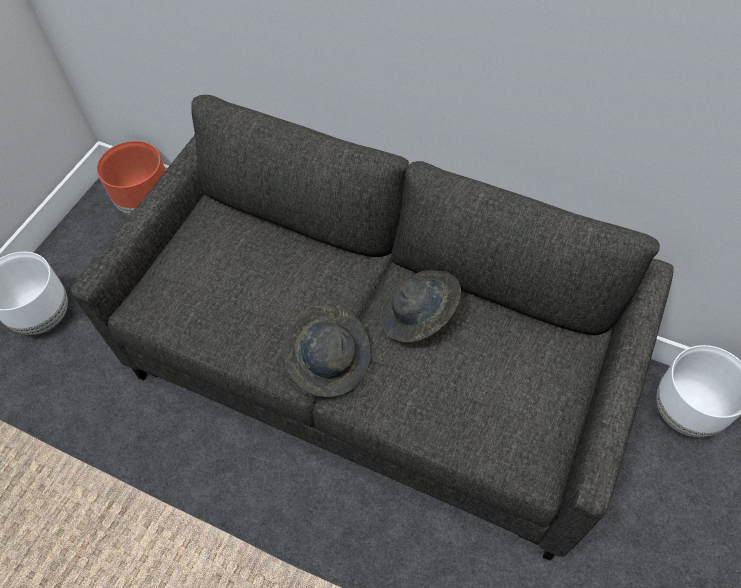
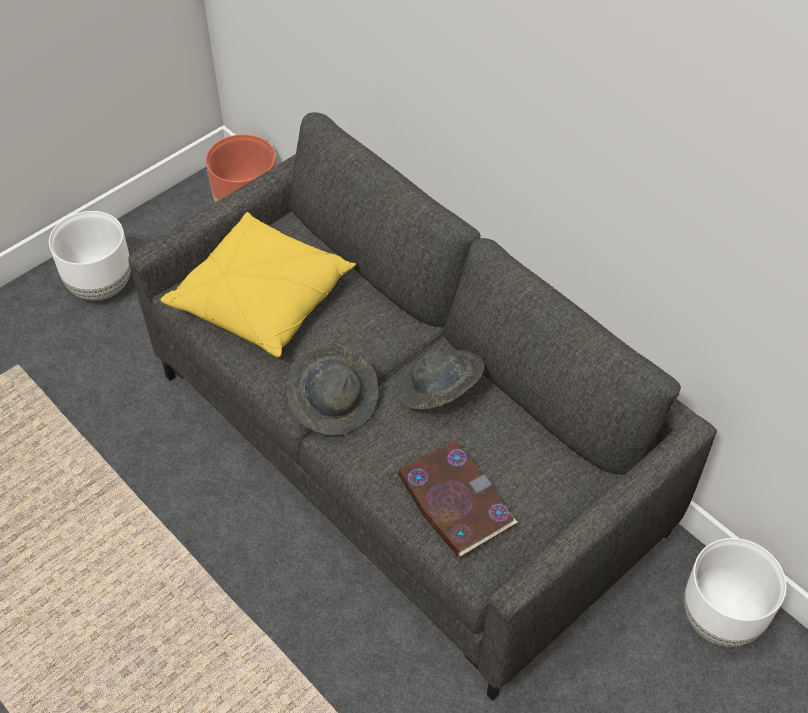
camera: 20 degrees right, 5 degrees down
none -> yellow pillow [161,212,356,357]
none -> book [398,440,518,558]

